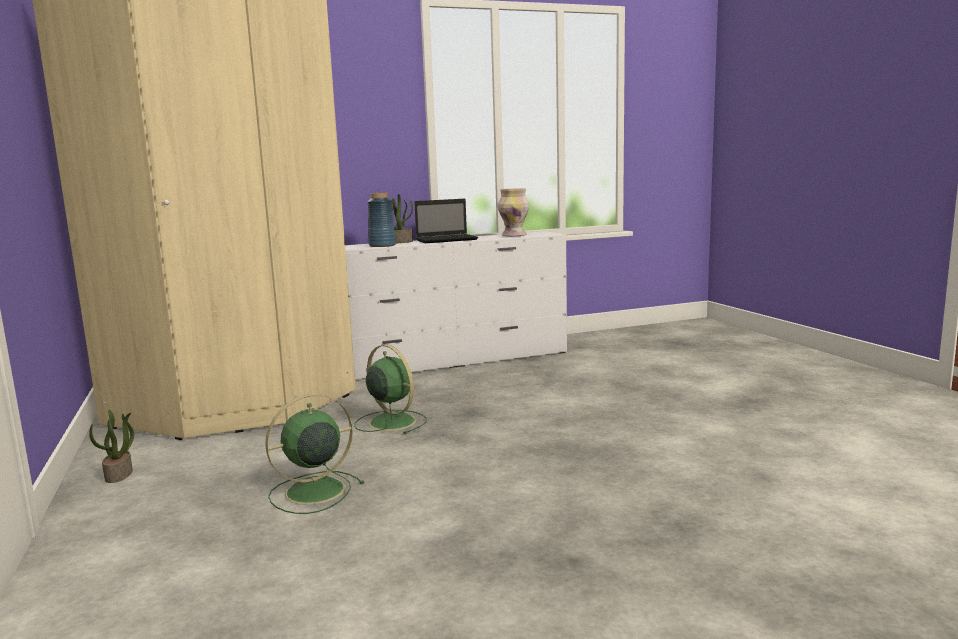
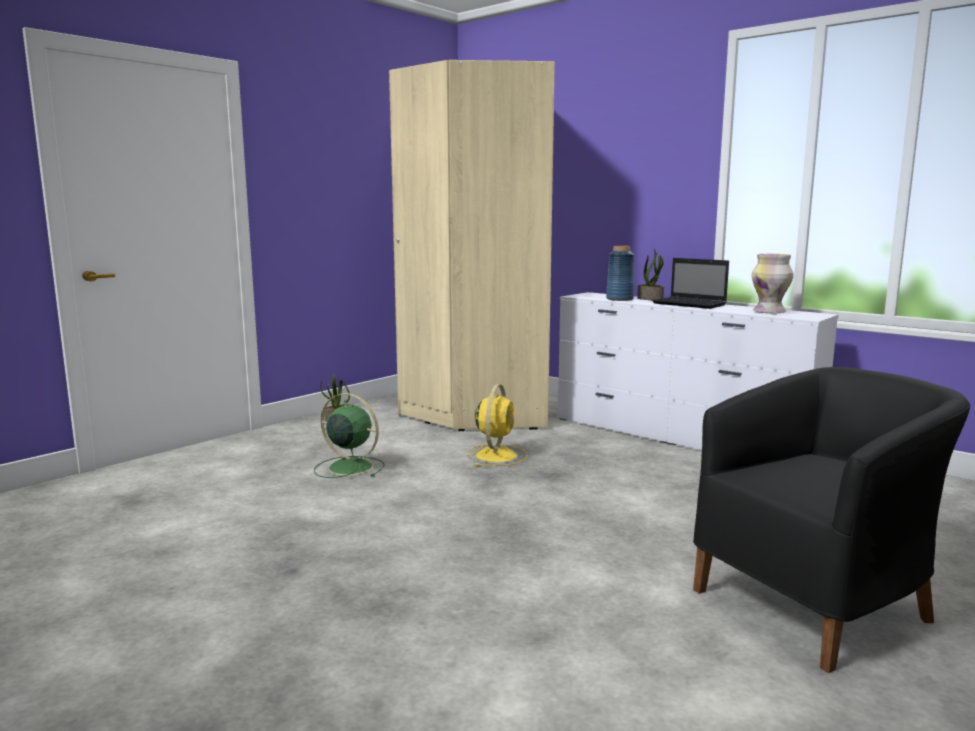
camera: 60 degrees right, 0 degrees up
green fan [354,345,427,434] -> yellow fan [466,384,528,466]
none -> black armchair [693,367,970,673]

